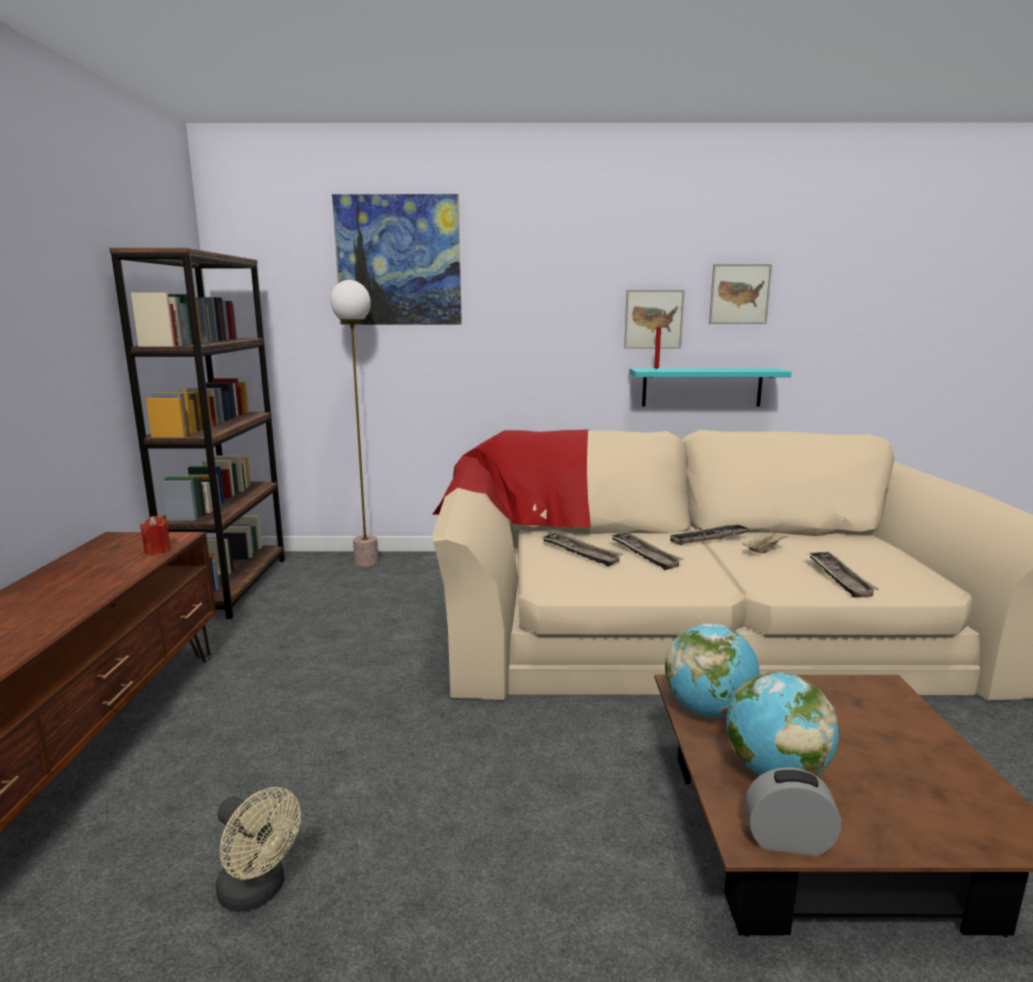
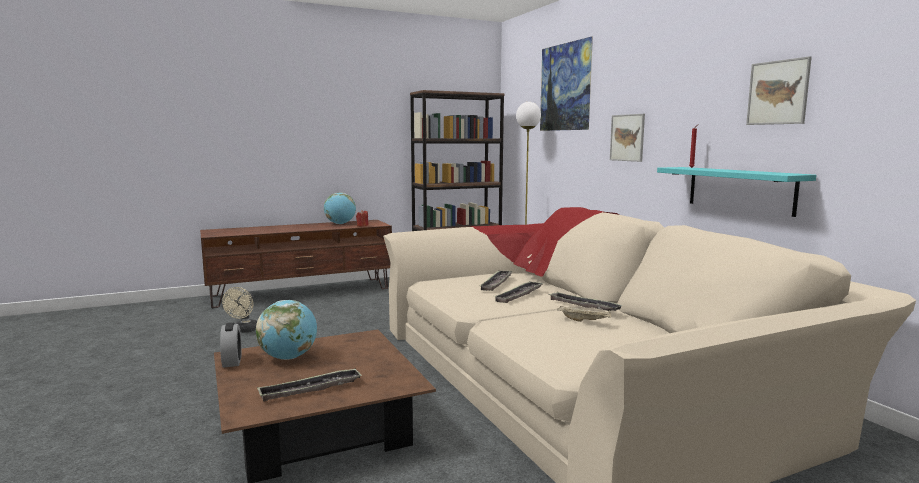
camera: 65 degrees right, 5 degrees down
picture [624,290,685,349] -> picture moved to [610,114,645,162]
globe [665,623,760,717] -> globe moved to [324,192,356,224]
tray [806,551,879,598] -> tray moved to [257,368,362,401]

